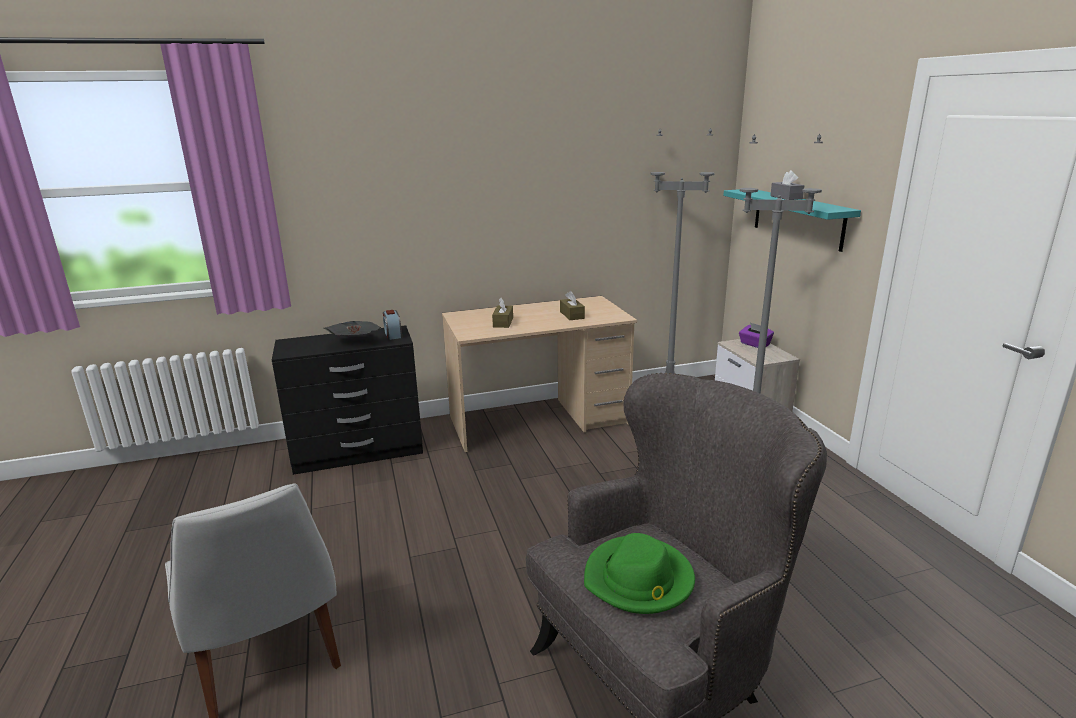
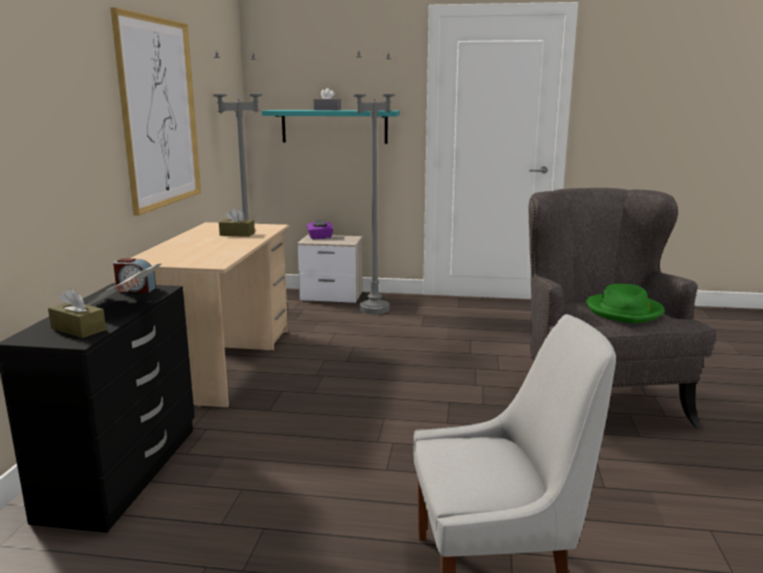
camera: 65 degrees left, 5 degrees down
brown tissue box [492,298,513,328] -> brown tissue box moved to [48,288,106,338]
none -> picture [111,7,201,216]

